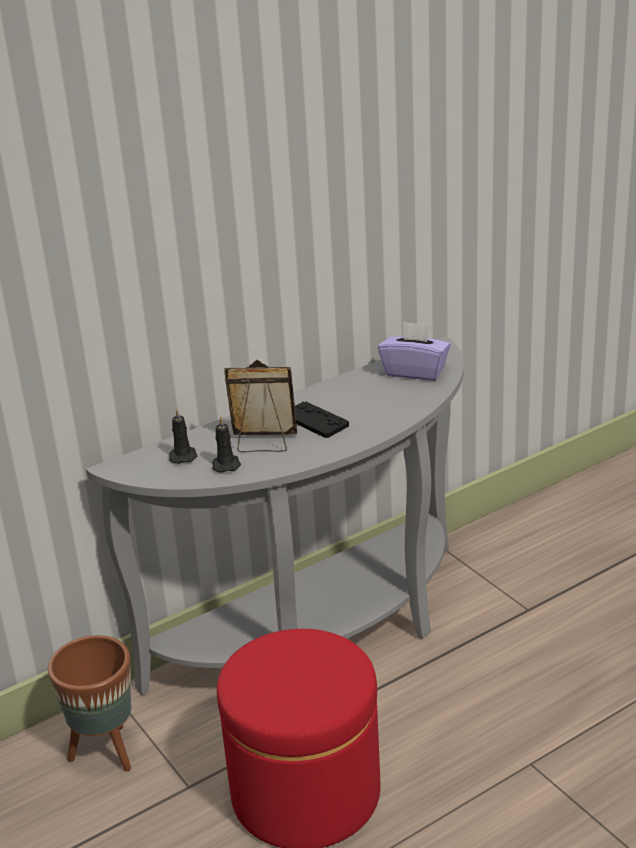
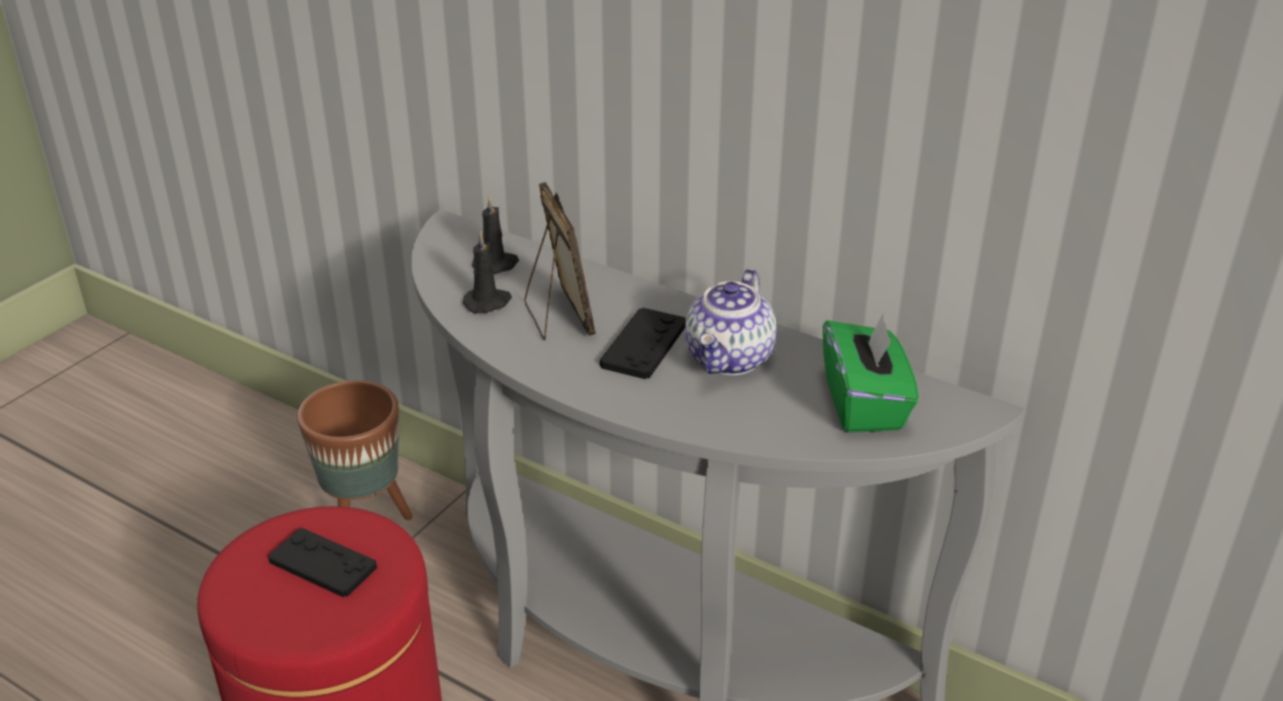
camera: 65 degrees right, 5 degrees up
purple tissue box [378,321,451,381] -> green tissue box [823,314,919,433]
none -> black game controller [268,528,377,598]
none -> teapot [685,269,776,375]

